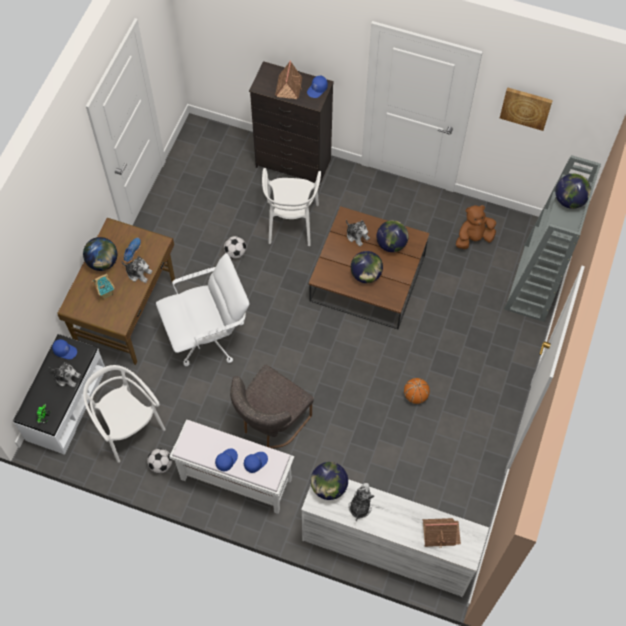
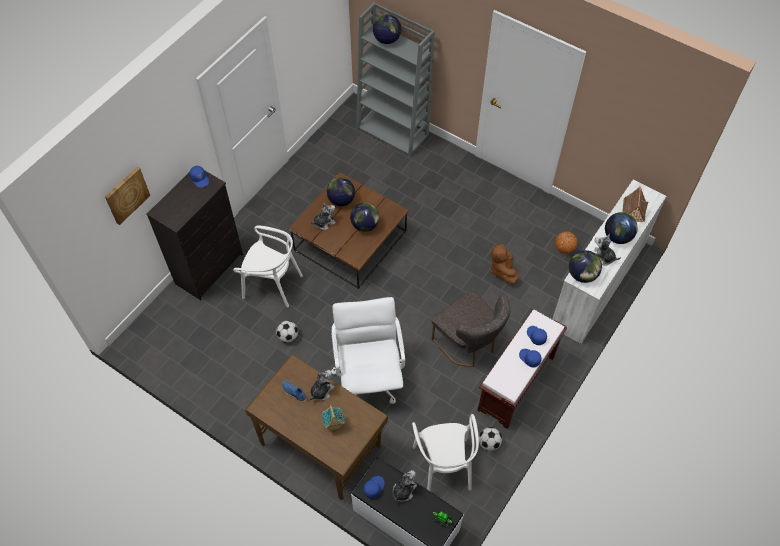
camera: 75 degrees left, 5 degrees down
globe [83,237,117,271] -> globe moved to [605,212,638,244]
white chair [83,365,166,463] -> white chair turned 75 degrees counterclockwise [412,414,479,491]
white bench [169,419,294,514] -> brown bench [477,309,567,429]
toy house [275,61,302,99] -> none
basketball [404,378,430,404] -> basketball moved to [555,231,577,254]
brown plush toy [456,205,496,249] -> brown plush toy moved to [490,243,519,284]
picture [500,87,553,131] -> picture moved to [105,167,150,225]

